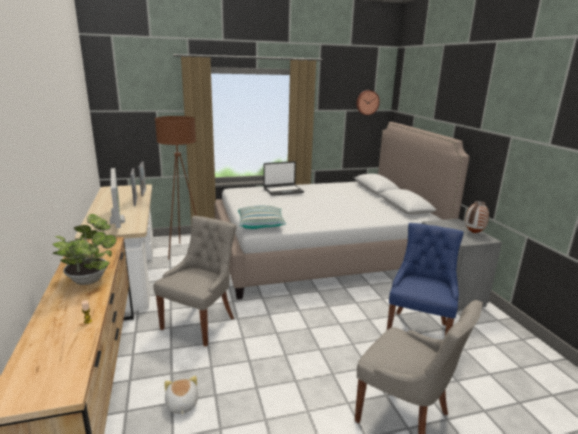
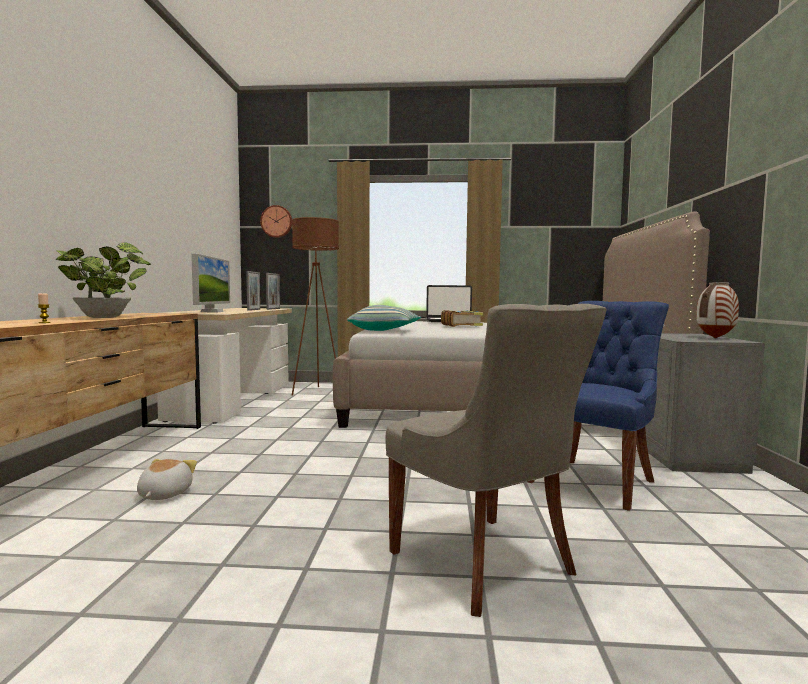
camera: 20 degrees right, 15 degrees down
grey chair [153,216,237,347] -> none
wall clock [356,90,380,115] -> wall clock moved to [260,205,292,238]
none -> book [441,310,483,327]

